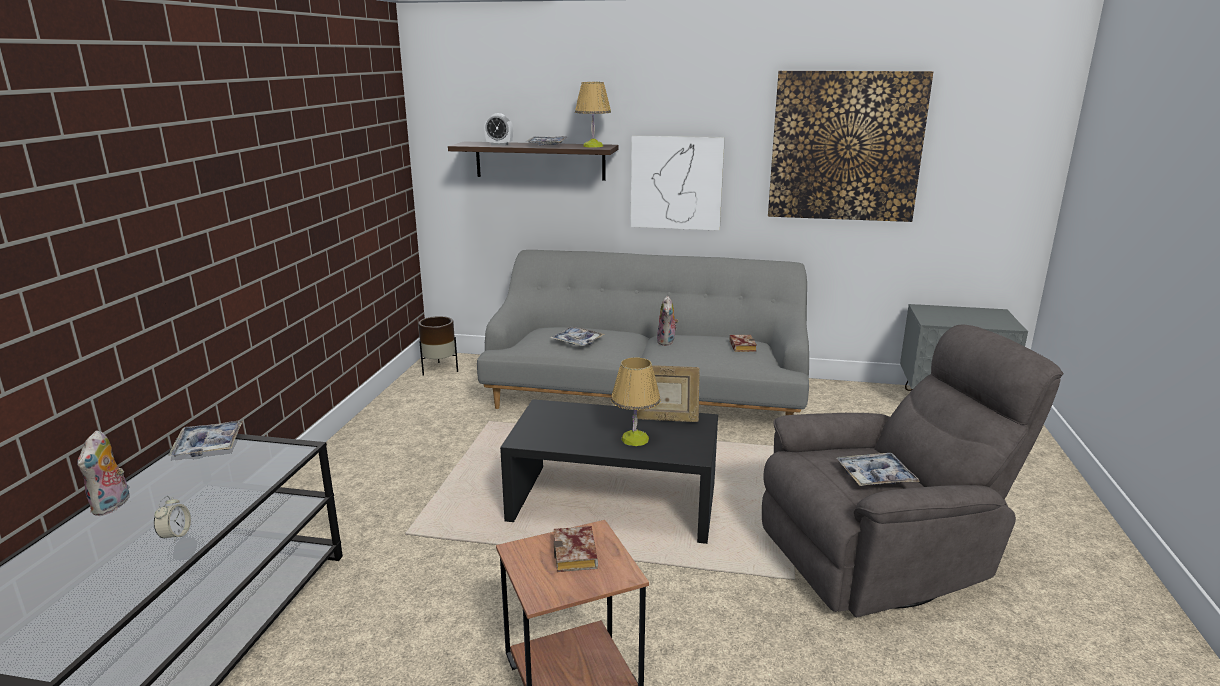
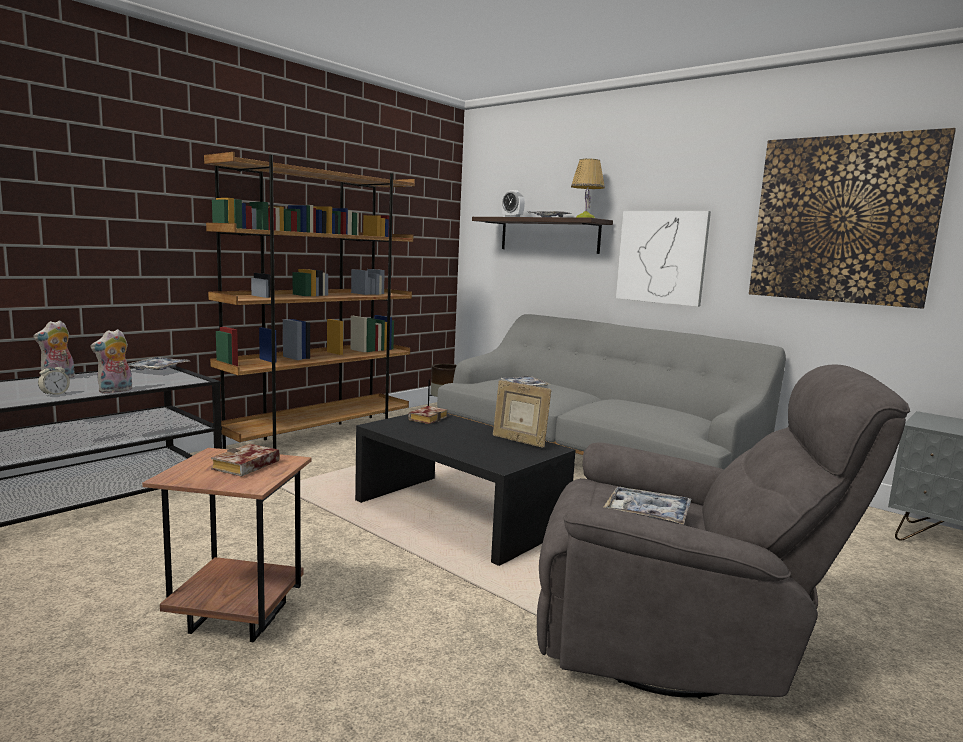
camera: 30 degrees right, 10 degrees down
table lamp [611,357,661,446] -> none
plush toy [657,296,679,346] -> plush toy moved to [90,329,132,393]
book [729,335,757,352] -> book moved to [408,406,448,424]
none -> brown bookcase [204,152,415,449]

